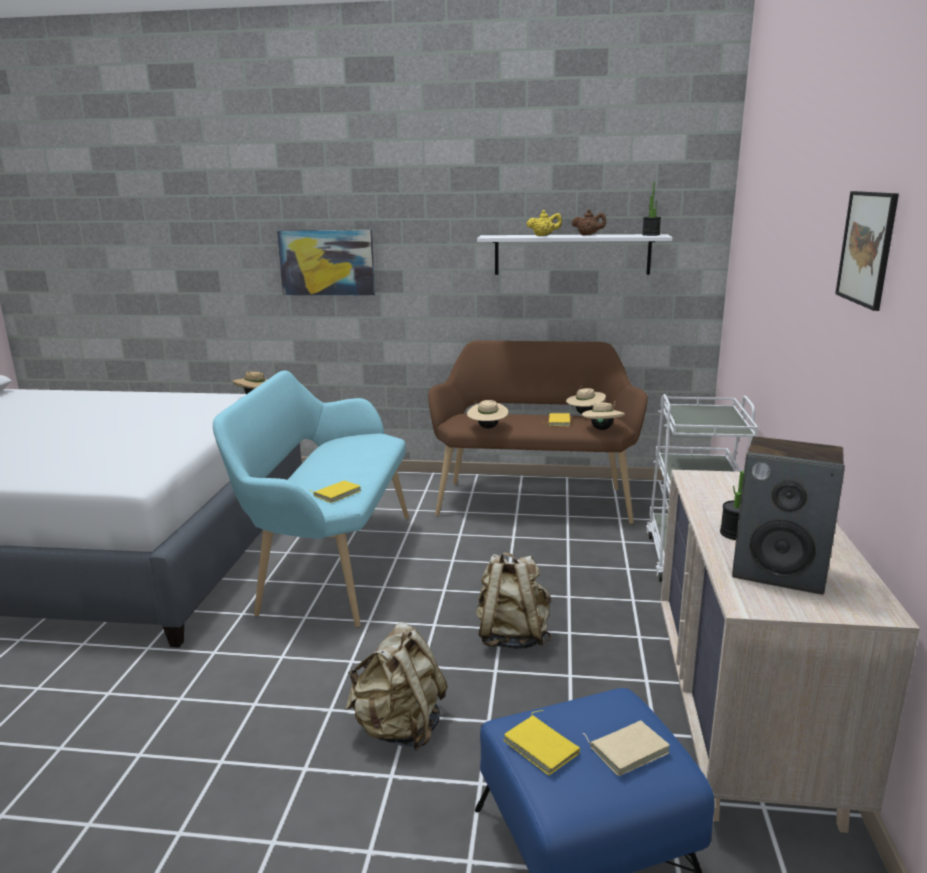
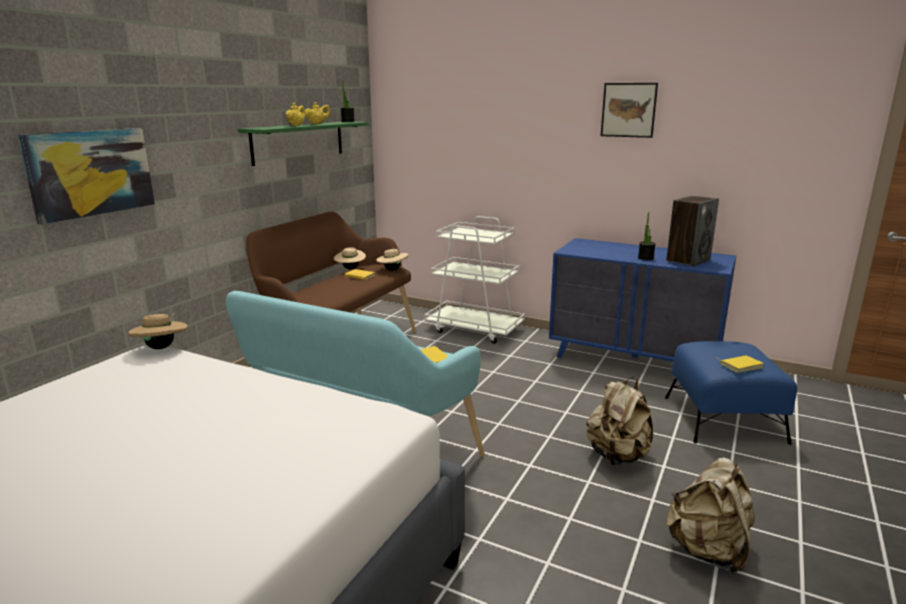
camera: 70 degrees left, 0 degrees up
beige hat [467,400,509,429] -> none
beige backpack [476,552,551,649] -> beige backpack moved to [666,457,755,574]
white shelf [477,234,672,275] -> green shelf [238,122,369,166]
brown teapot [572,209,607,235] -> yellow teapot [305,102,331,124]
beige book [582,720,670,776] -> none
beige dresser [661,470,920,833] -> blue dresser [549,238,736,362]

